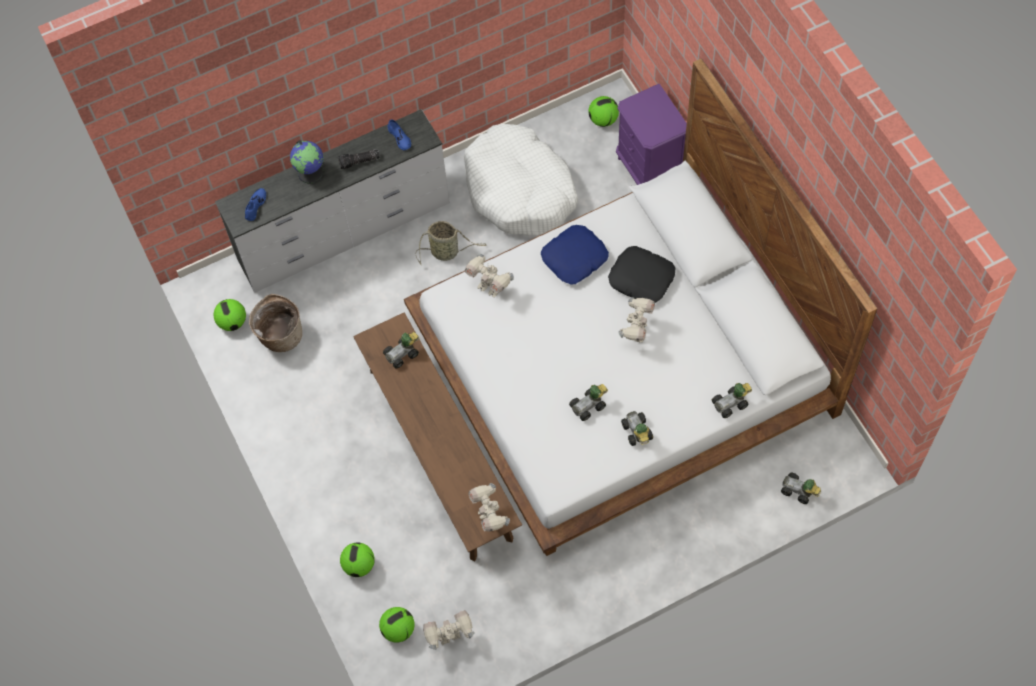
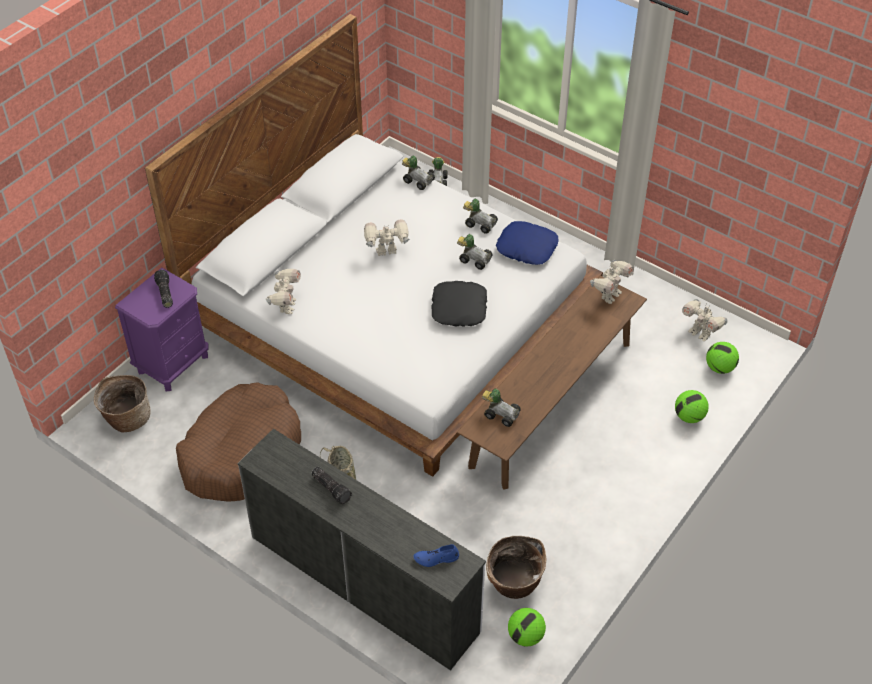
camera: 120 degrees left, 15 degrees down
globe [290,140,324,184] -> none
blue shoe [388,120,411,150] -> none
white dog bed [464,124,578,235] -> brown dog bed [176,382,301,502]
toy robot [465,254,514,297] -> toy robot moved to [266,269,301,314]
blue pillow [541,225,609,284] -> blue pillow moved to [496,221,559,265]
football [589,96,619,127] -> basket [94,375,151,433]
black pillow [608,246,675,303] -> black pillow moved to [431,281,487,327]
toy car [621,411,653,446] -> toy car turned 105 degrees counterclockwise [463,199,498,234]
none -> flashlight [154,270,173,308]

